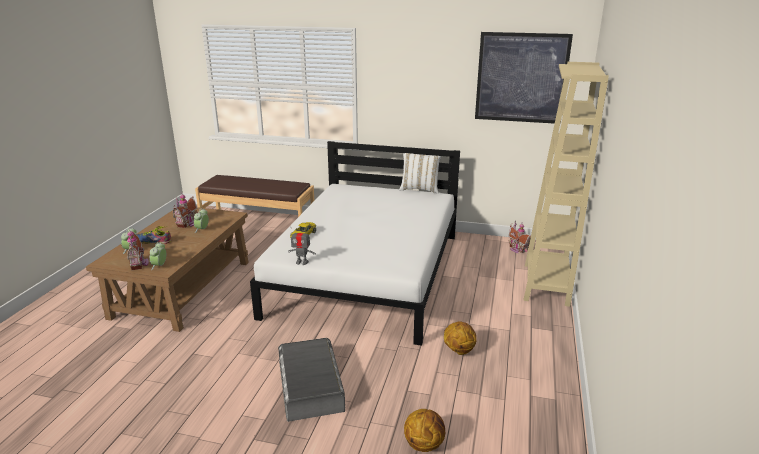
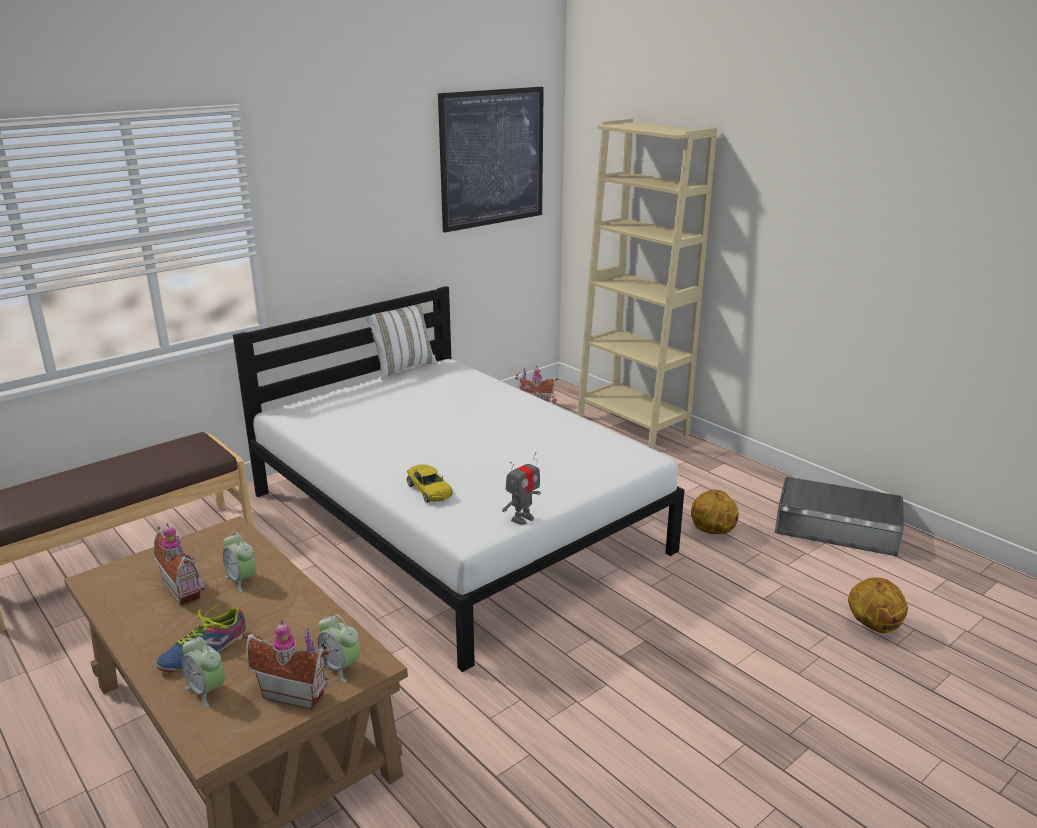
camera: 55 degrees left, 0 degrees up
grey storage box [278,338,345,422] -> grey storage box moved to [775,477,904,556]

